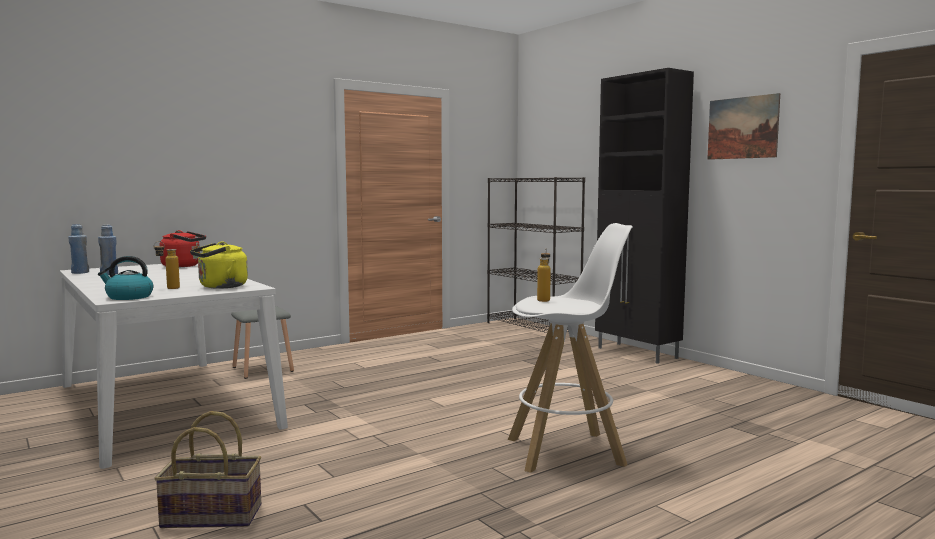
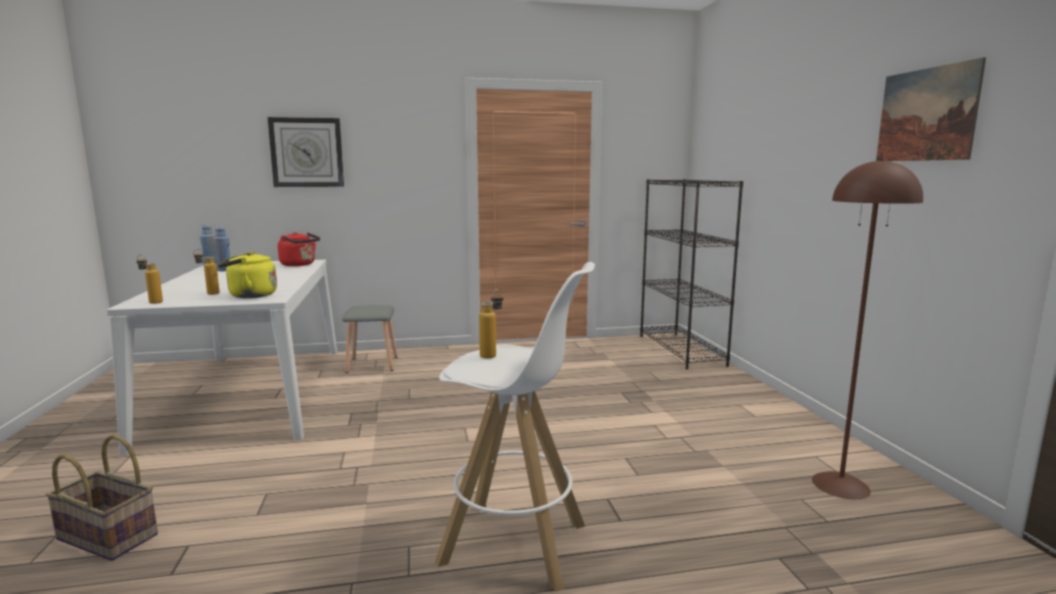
camera: 25 degrees right, 5 degrees up
kettle [98,256,153,300] -> bottle [136,254,163,304]
black cabinet [595,68,694,364] -> none
none -> wall clock [268,117,344,187]
none -> brown floor lamp [812,159,923,499]

